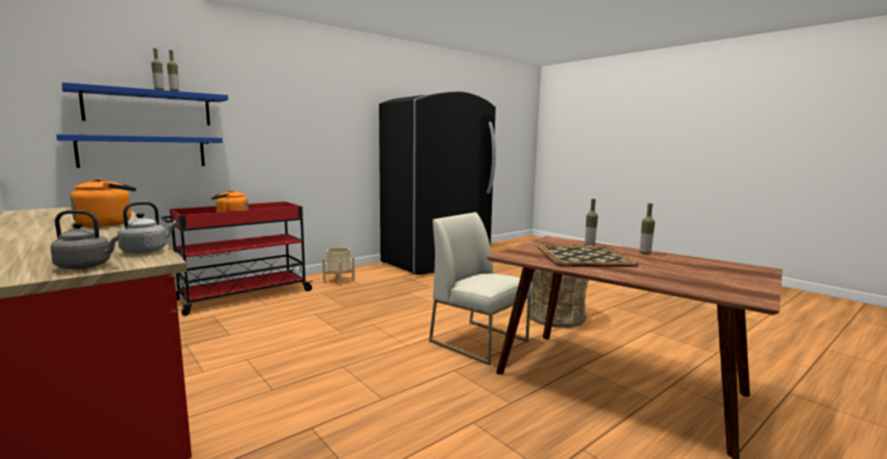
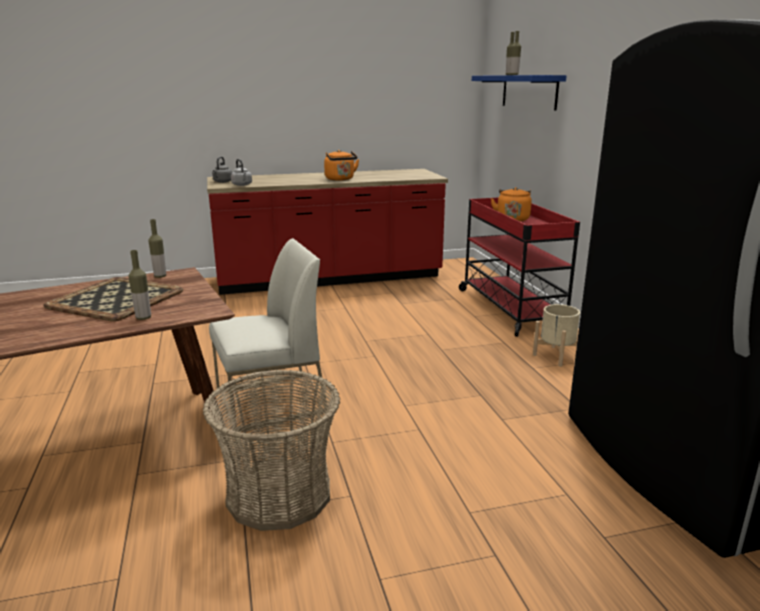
camera: 115 degrees right, 10 degrees up
blue shelf [56,134,222,168] -> none
bottle [640,203,655,254] -> bottle moved to [148,219,166,278]

